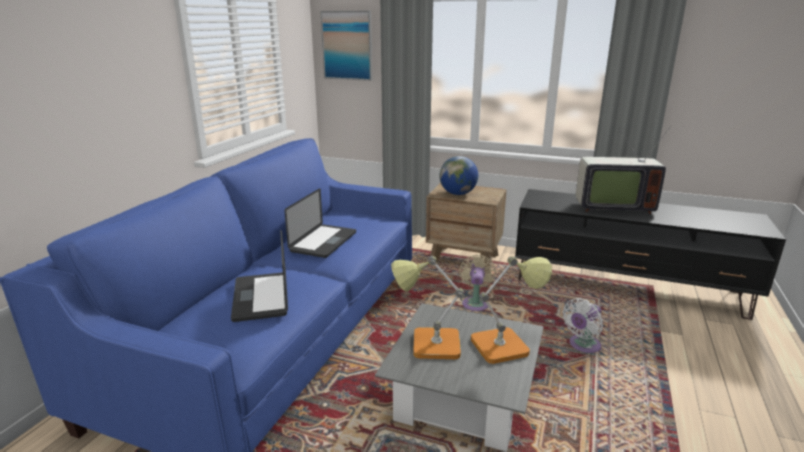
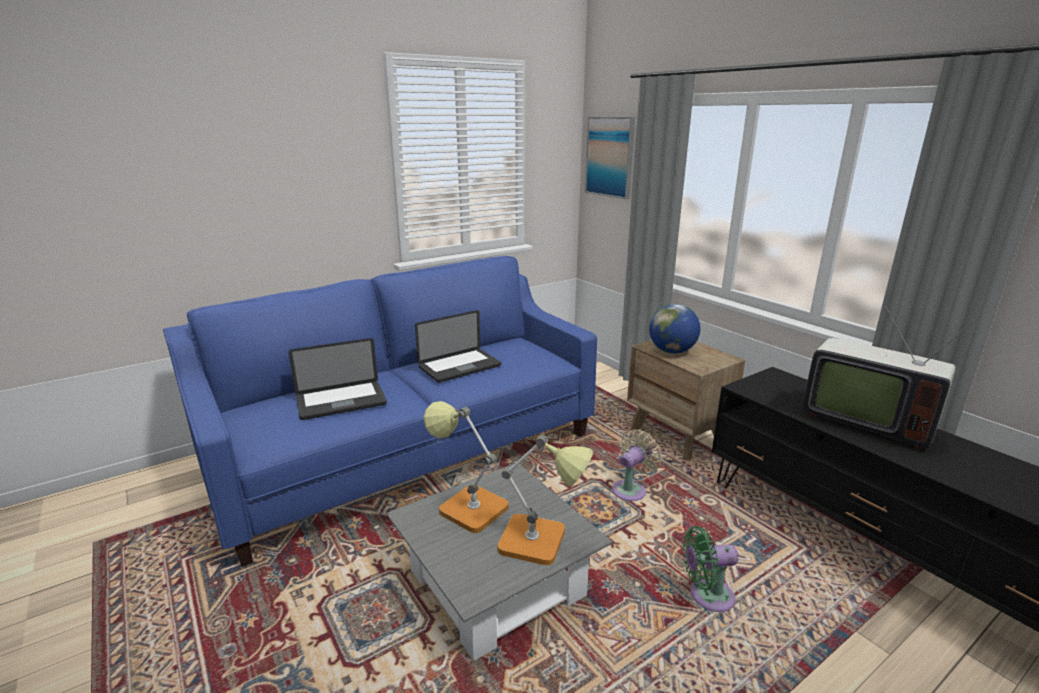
camera: 35 degrees right, 0 degrees up
laptop [231,230,288,322] -> laptop turned 135 degrees counterclockwise [288,338,387,420]
white fan [563,298,603,353] -> green fan [683,526,738,612]

